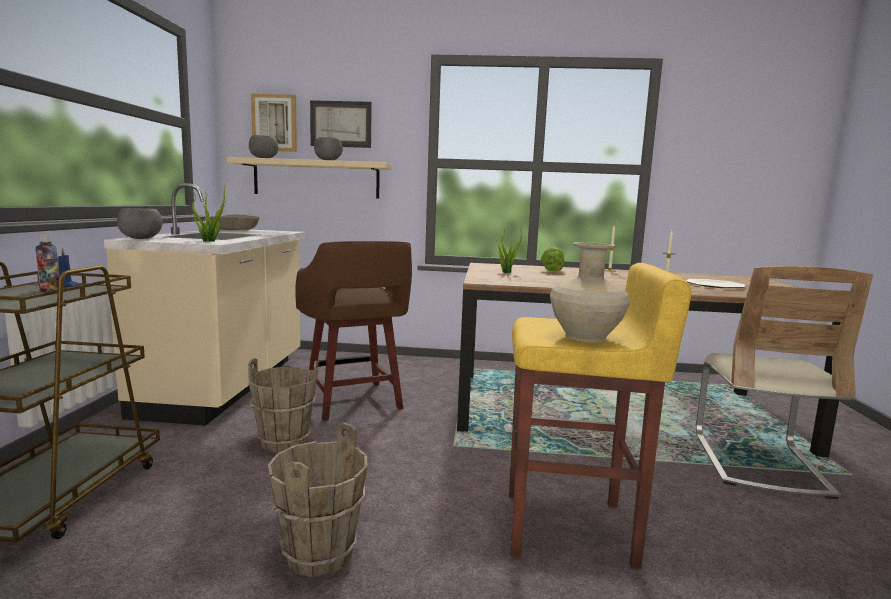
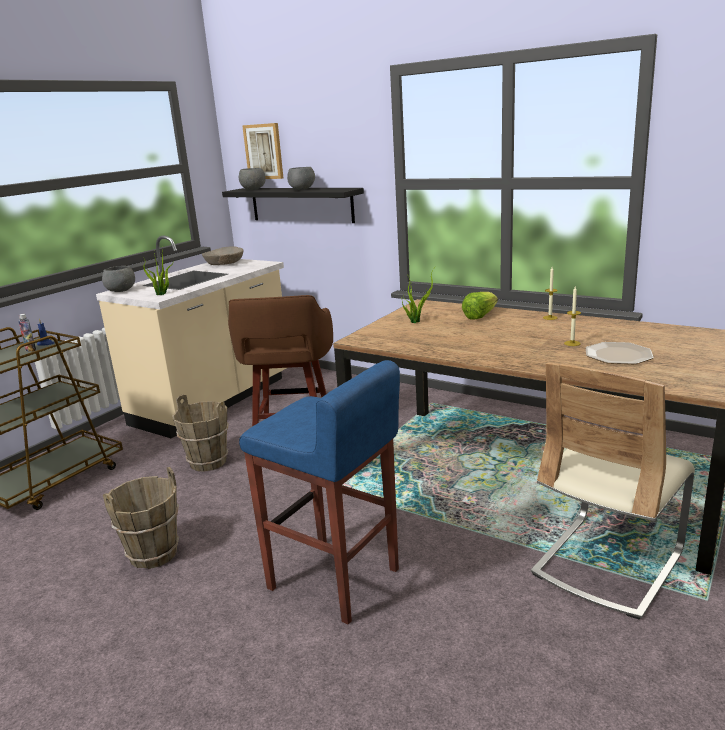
camera: 30 degrees right, 10 degrees up
beige shelf [226,157,392,199] -> black shelf [222,188,364,223]
picture [310,100,372,148] -> none
yellow stool [509,263,691,569] -> blue stool [239,360,400,625]
beige vase [550,242,630,342] -> none

